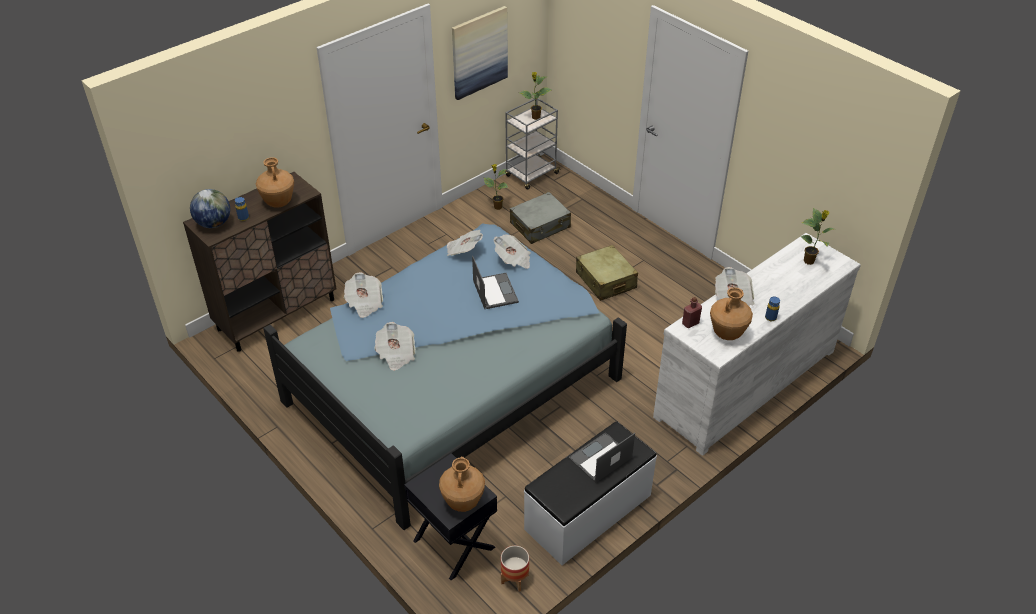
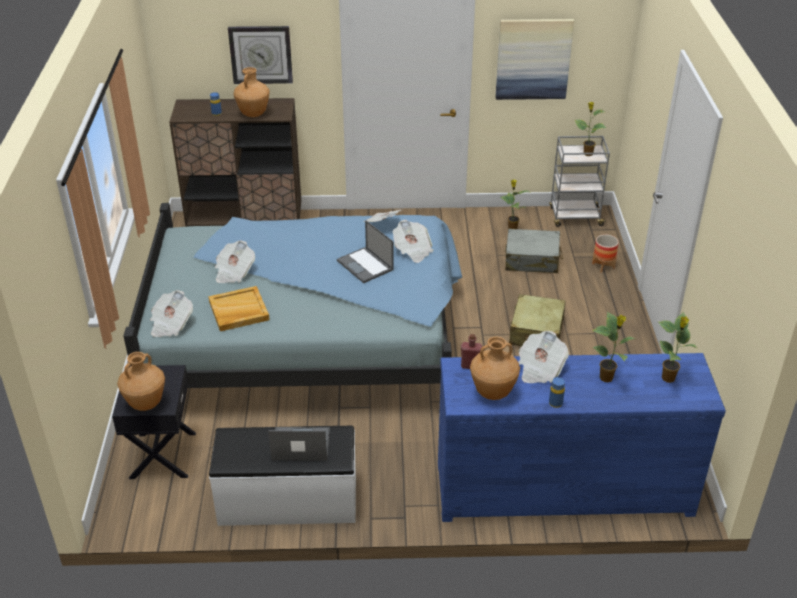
camera: 40 degrees right, 5 degrees down
globe [190,189,230,228] -> none
newspaper [344,272,383,318] -> newspaper moved to [150,290,193,337]
laptop [472,256,519,309] -> laptop turned 120 degrees clockwise [337,220,394,283]
planter [501,546,529,592] -> planter moved to [592,235,619,273]
white dresser [653,233,861,456] -> blue dresser [438,353,726,522]
none -> beige tray [208,286,270,331]
none -> wall clock [228,26,293,84]
none -> potted plant [592,312,635,382]

